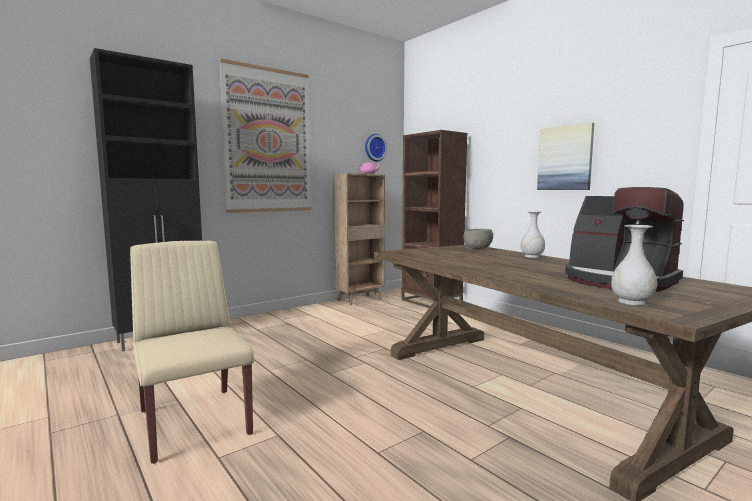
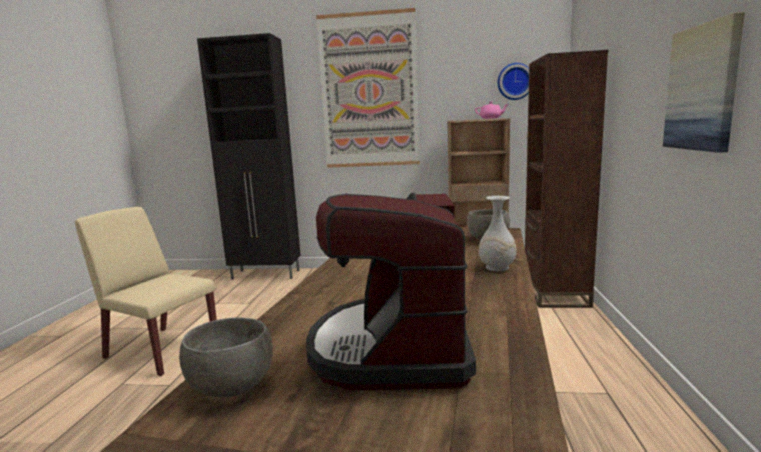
camera: 45 degrees right, 5 degrees up
beige chair [130,241,254,464] -> beige chair turned 75 degrees counterclockwise [75,207,217,377]
white vase [611,225,657,306] -> grey bowl [179,318,273,397]

